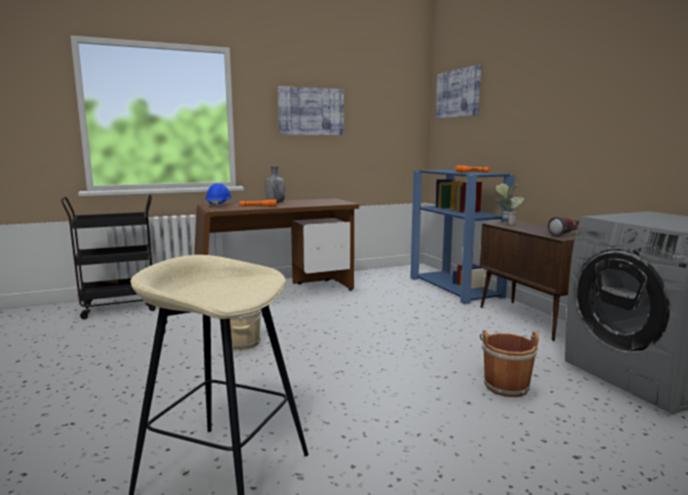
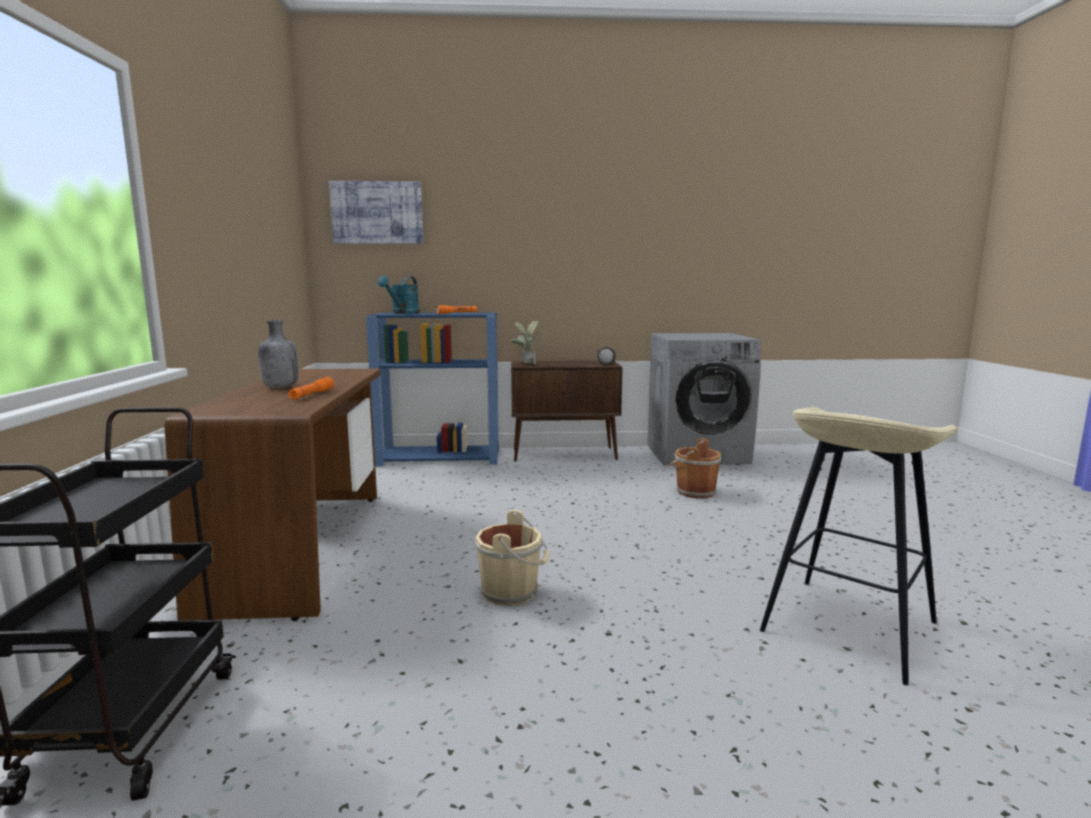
camera: 70 degrees left, 0 degrees up
blue hard hat [206,183,232,207] -> none
picture [278,86,344,135] -> none
none -> turquoise watering can [377,275,420,314]

